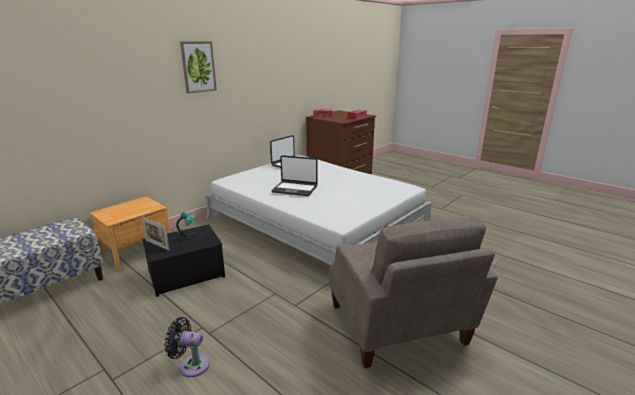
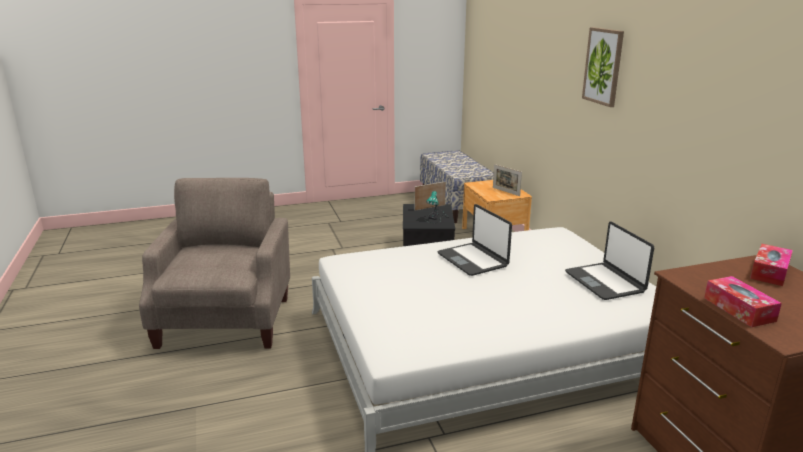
camera: 120 degrees right, 0 degrees up
black fan [165,317,210,377] -> none
laptop [271,155,318,196] -> laptop turned 75 degrees counterclockwise [437,204,512,276]
beige armchair [329,215,498,368] -> beige armchair turned 75 degrees clockwise [139,178,290,349]
none -> picture frame [493,164,522,196]

